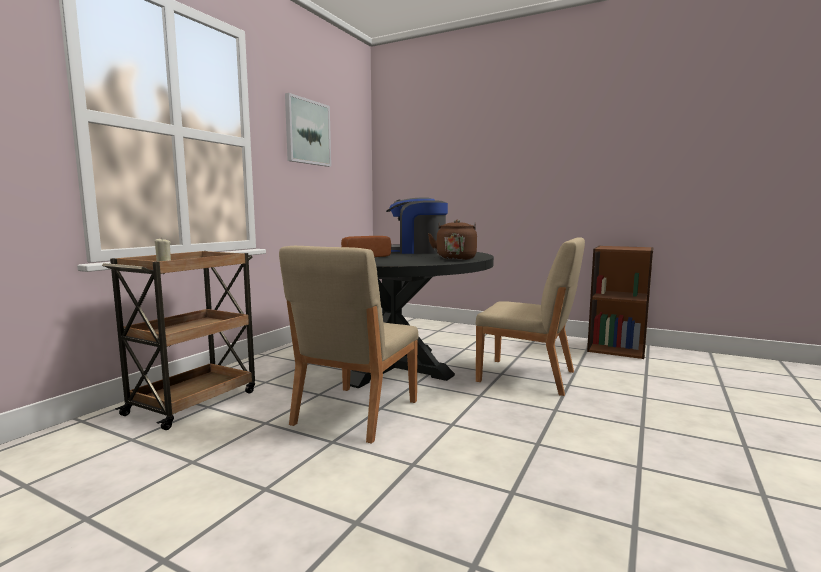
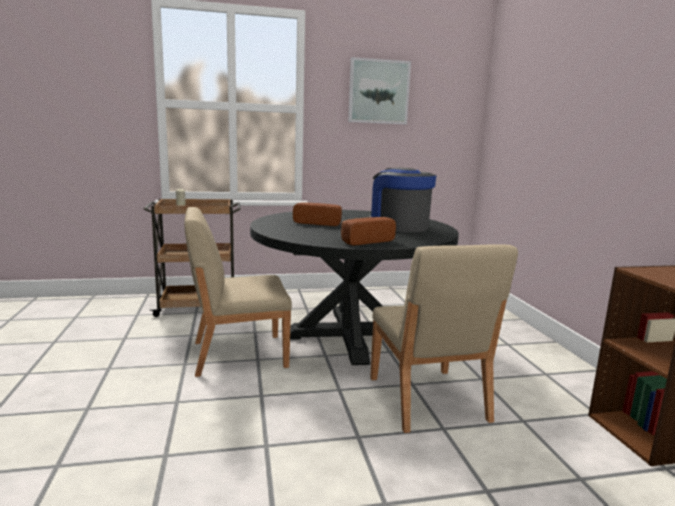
camera: 50 degrees right, 5 degrees up
brown kettle [428,220,477,260] -> bread [341,217,396,245]

